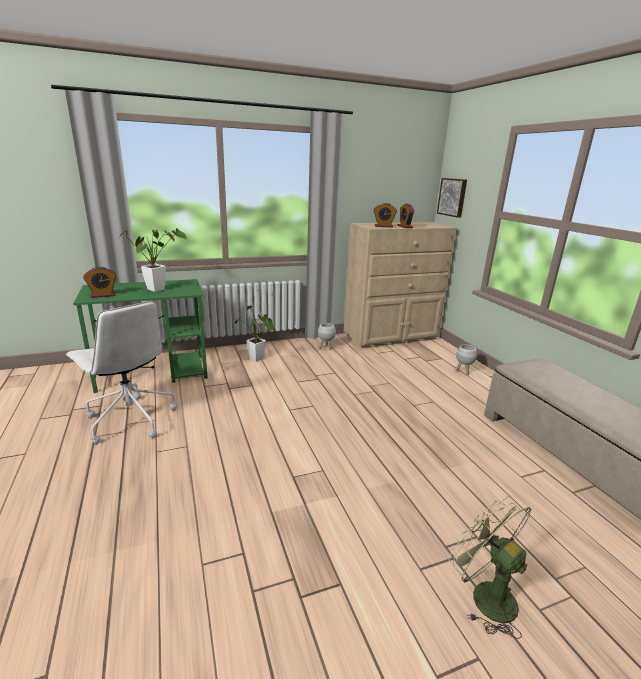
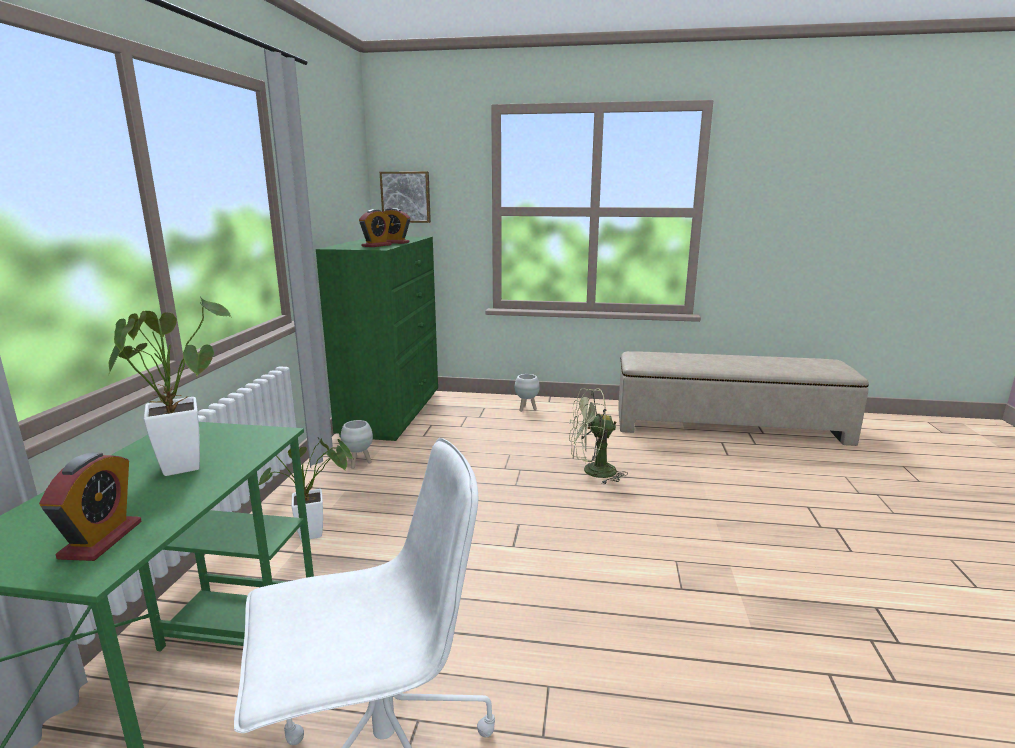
camera: 60 degrees left, 5 degrees down
beige dresser [344,222,457,348] -> green dresser [316,236,438,441]
green fan [449,495,532,639] -> green fan moved to [569,388,628,484]

